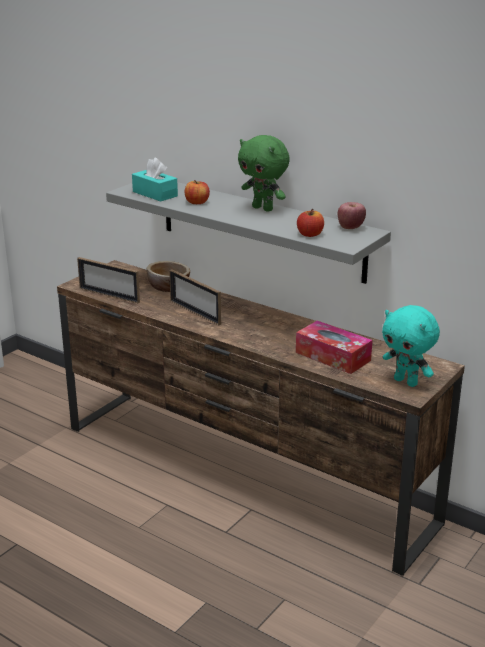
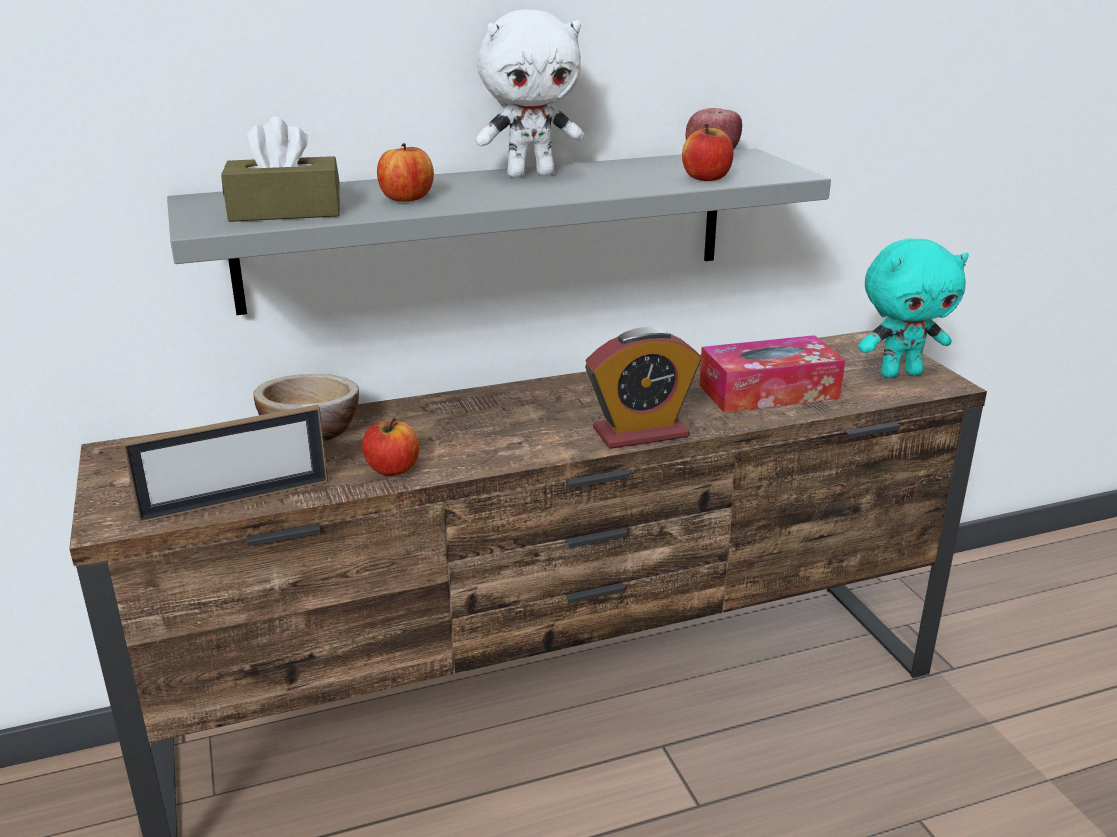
camera: 55 degrees left, 0 degrees up
turquoise tissue box [132,158,178,202] -> brown tissue box [221,117,340,222]
picture frame [169,269,221,325] -> none
green plush toy [238,135,290,212] -> white plush toy [476,10,584,178]
none -> apple [362,418,420,476]
none -> alarm clock [585,327,701,449]

